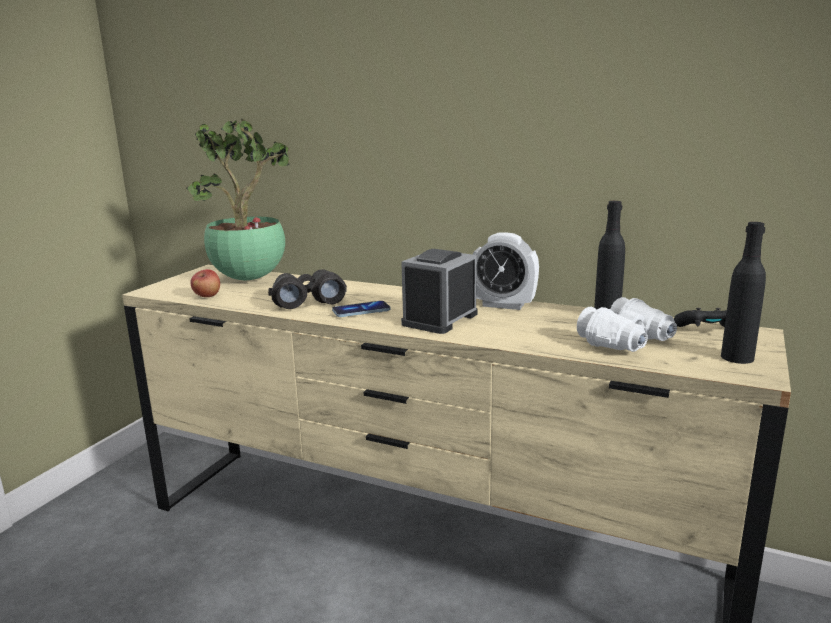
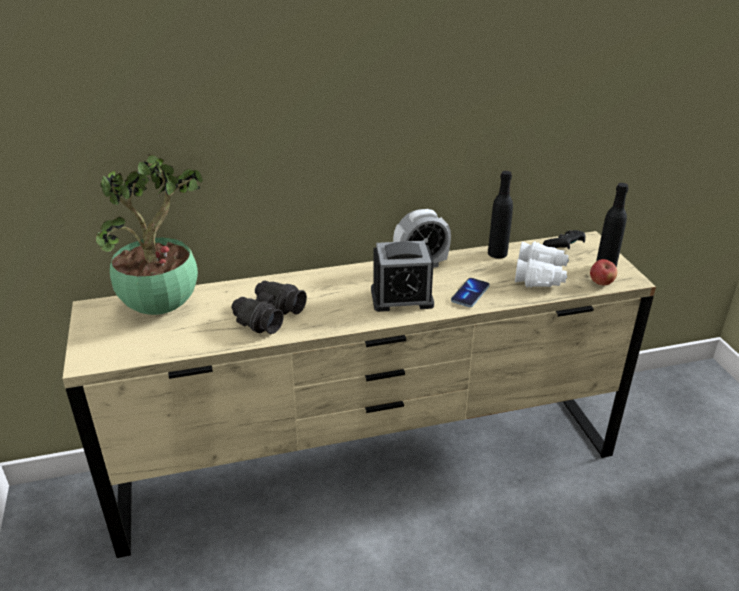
camera: 40 degrees left, 15 degrees up
apple [190,269,220,297] -> apple moved to [590,259,617,285]
phone [332,301,391,317] -> phone moved to [451,278,490,307]
alarm clock [401,249,477,334] -> alarm clock turned 90 degrees counterclockwise [371,241,434,312]

